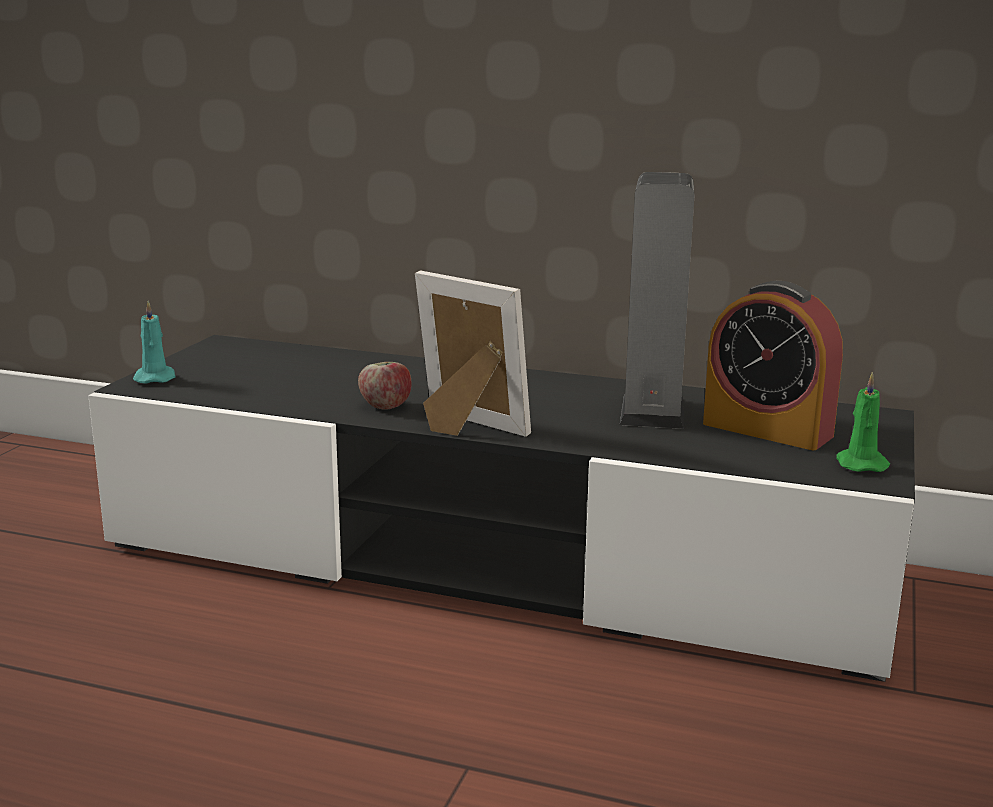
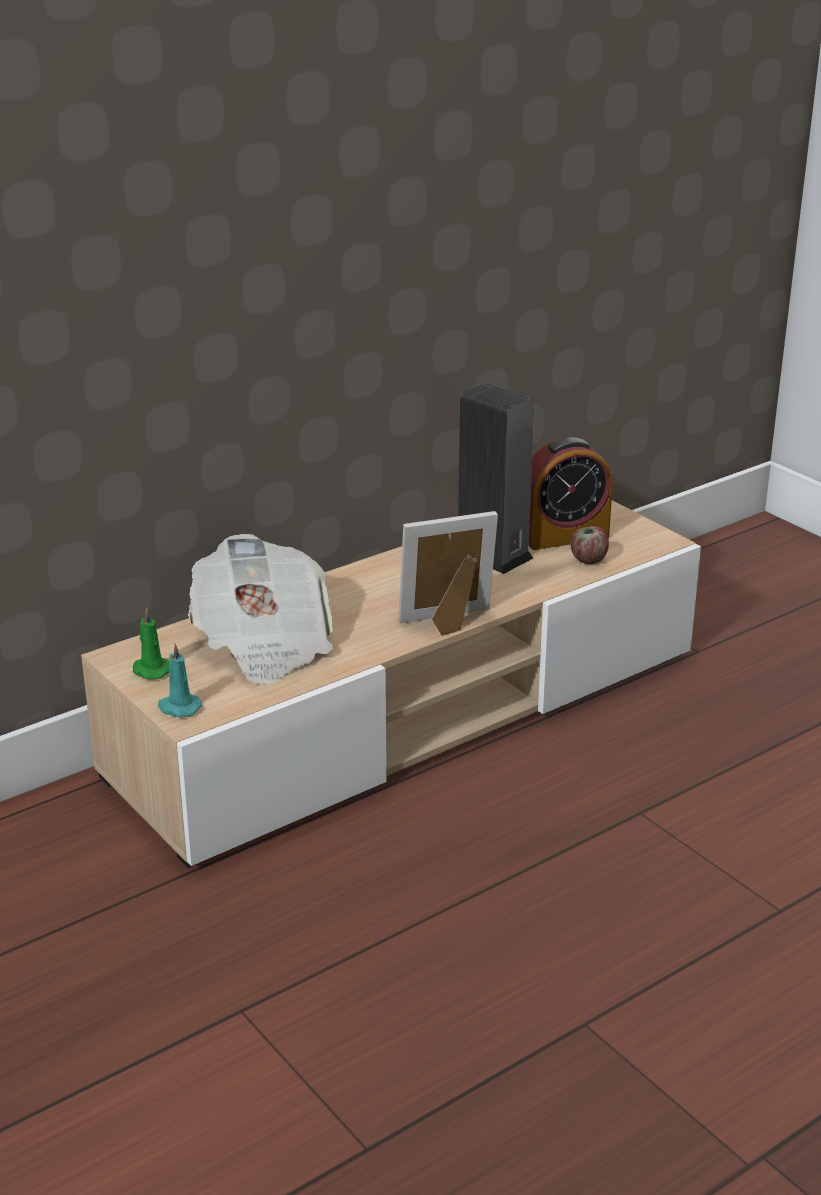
camera: 55 degrees left, 10 degrees up
black tv stand [88,335,915,682] -> beige tv stand [81,500,701,868]
apple [358,362,411,410] -> apple moved to [570,526,609,564]
green candle [836,372,890,472] -> green candle moved to [133,607,170,680]
none -> newspaper [188,534,333,685]

